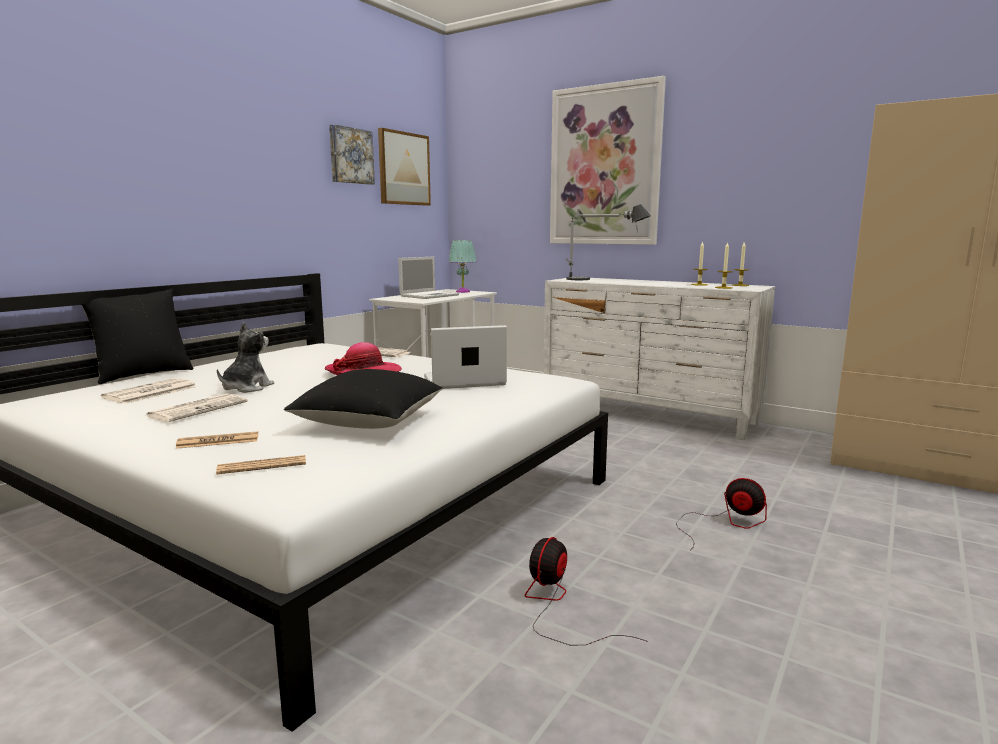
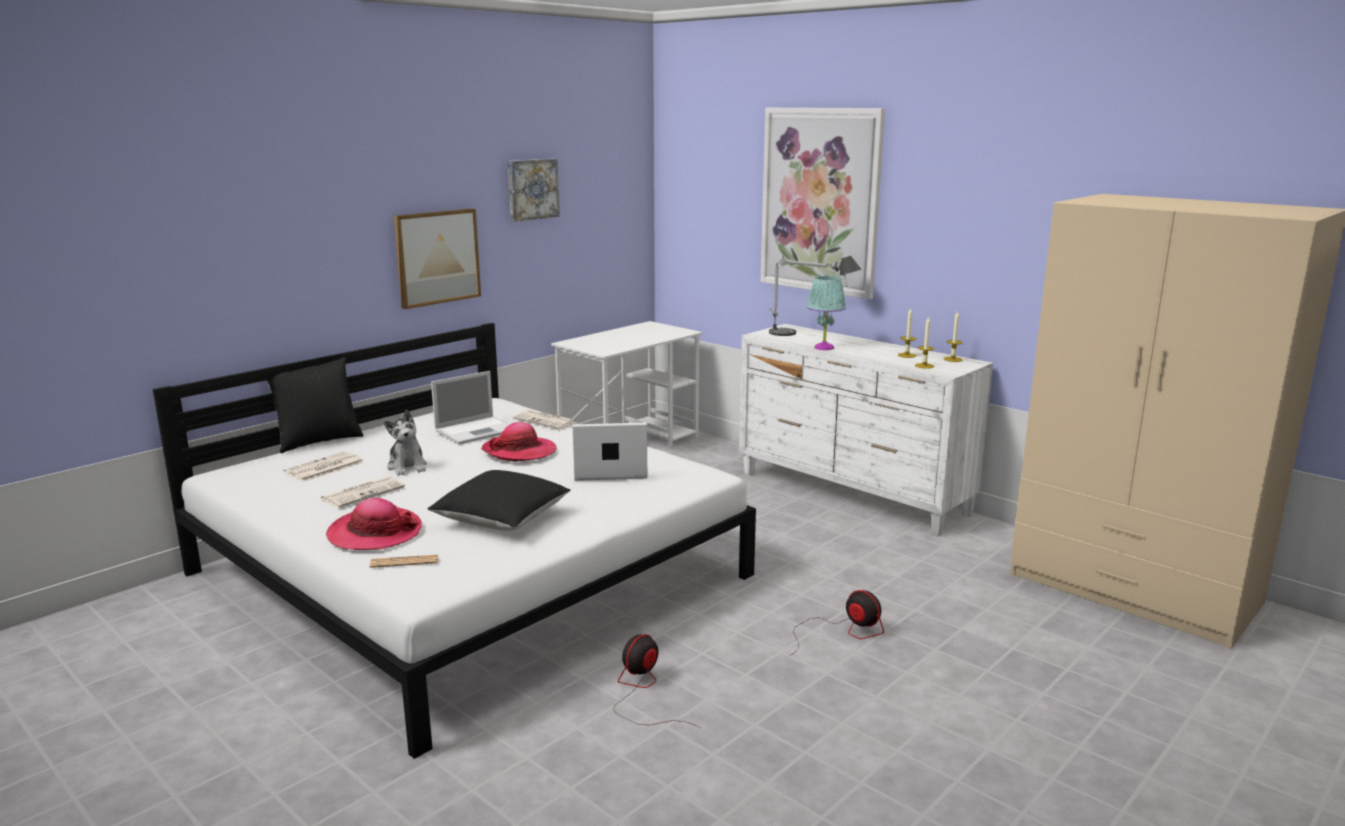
camera: 10 degrees right, 5 degrees up
newspaper [176,431,258,449] -> hat [326,498,422,550]
plush toy [217,322,274,393] -> plush toy turned 120 degrees clockwise [384,410,427,476]
picture [378,128,431,206] -> picture moved to [394,208,481,309]
laptop [398,256,459,299] -> laptop moved to [431,371,509,445]
turquoise table lamp [449,240,476,293] -> turquoise table lamp moved to [807,276,846,350]

